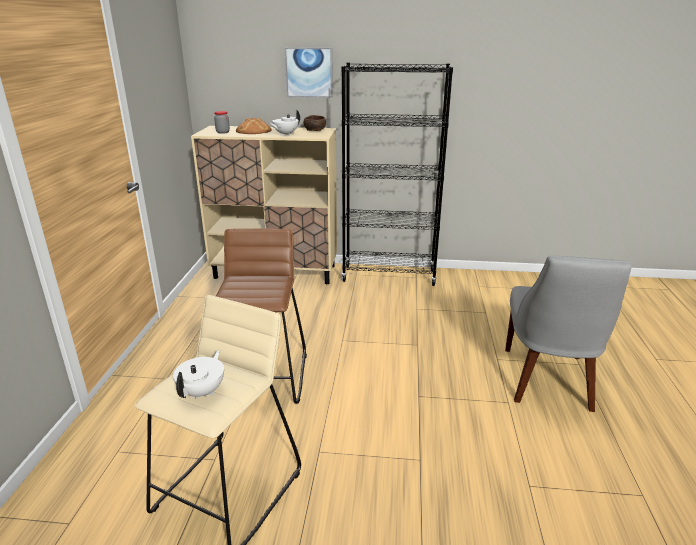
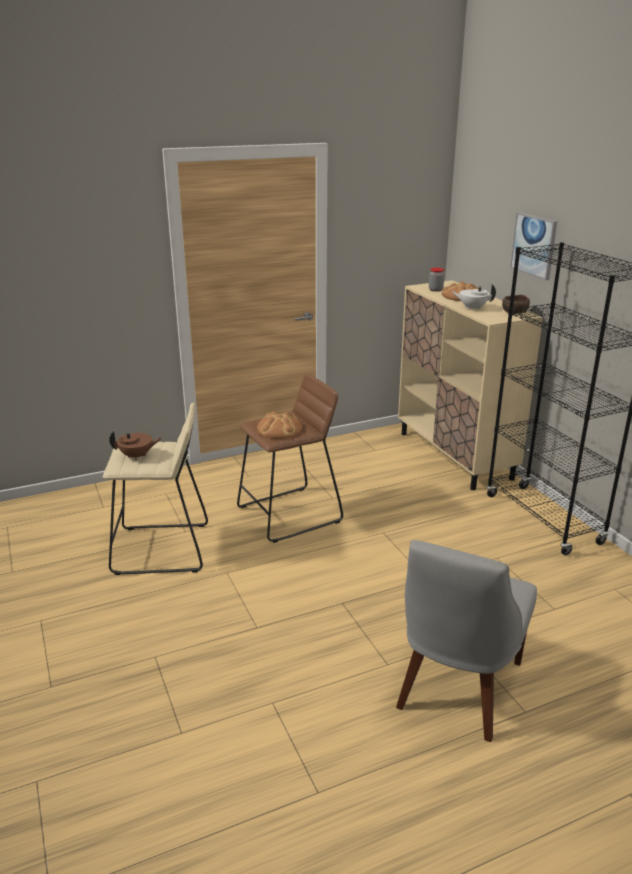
camera: 60 degrees right, 0 degrees up
white teapot [173,350,224,399] -> brown teapot [109,431,162,460]
grey chair [505,256,631,412] -> grey chair turned 45 degrees counterclockwise [396,540,537,742]
none -> bread [257,411,302,439]

